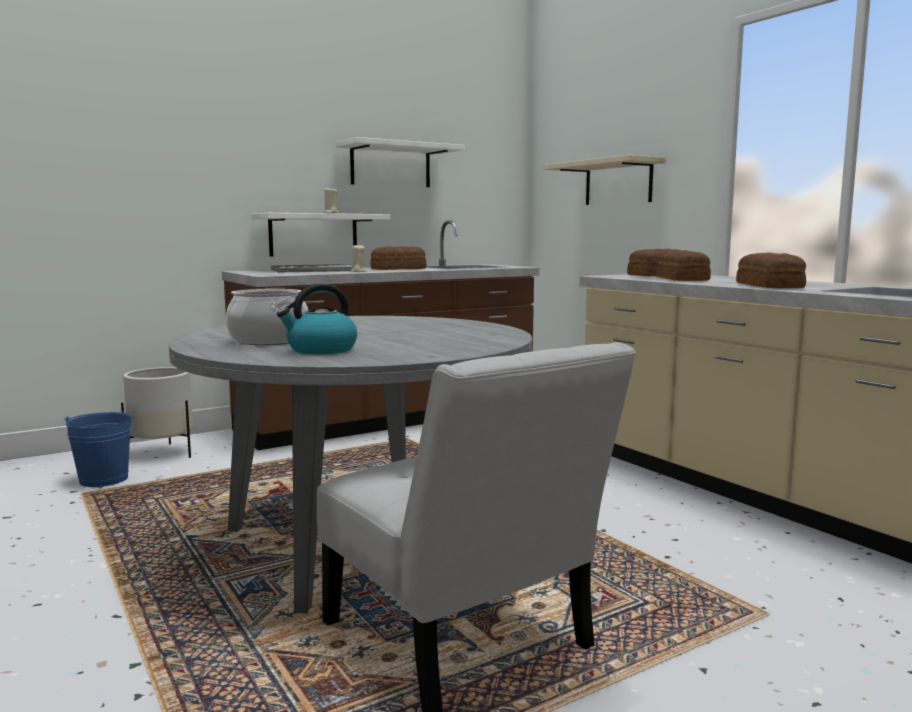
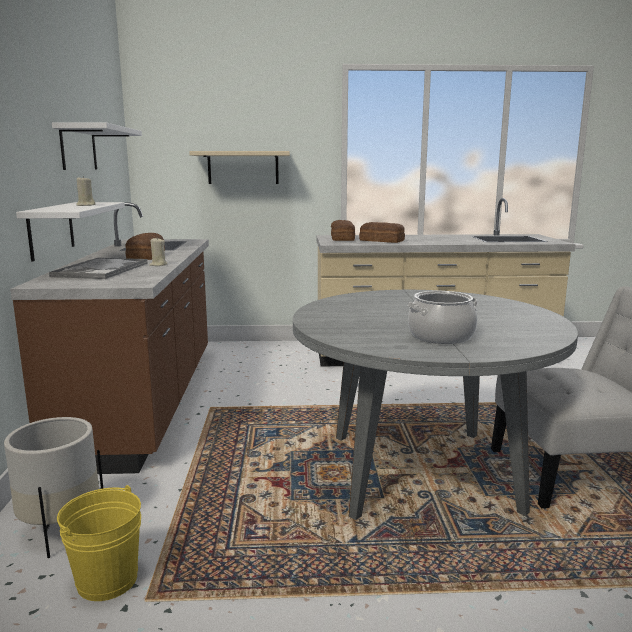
camera: 60 degrees left, 5 degrees up
blue bucket [65,412,135,487] -> yellow bucket [57,485,141,601]
kettle [277,283,357,354] -> none
bread [736,253,806,288] -> none

